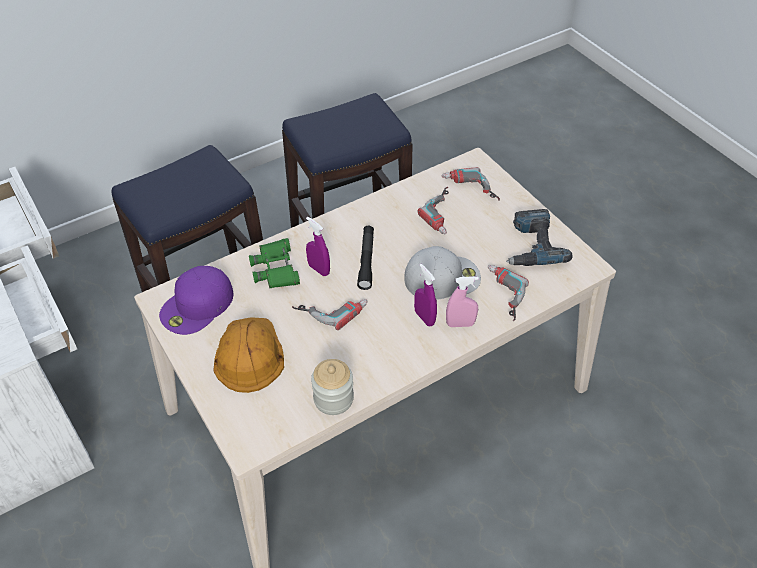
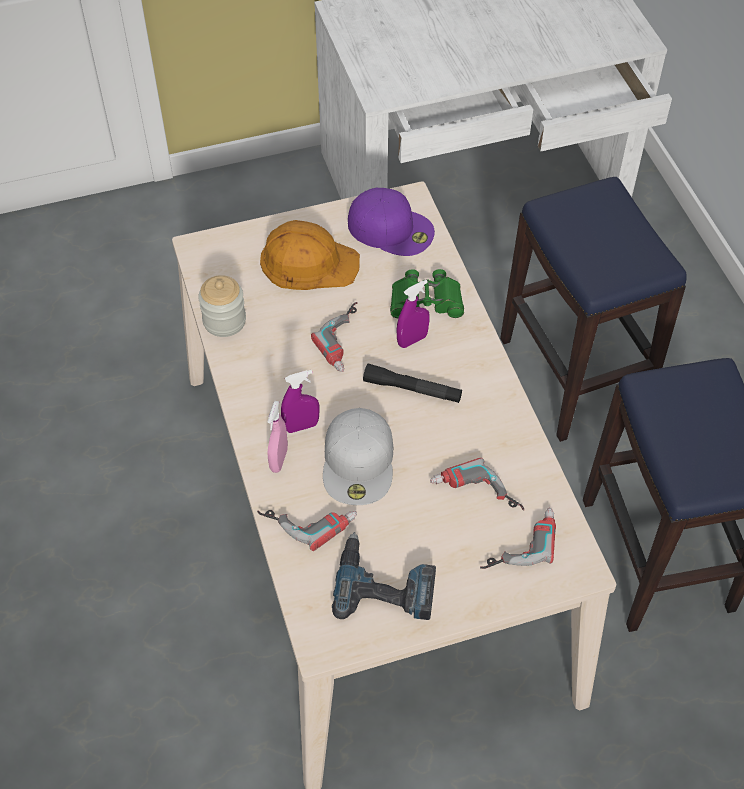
camera: 105 degrees right, 5 degrees up
purple cap [159,266,233,335] -> purple cap turned 150 degrees clockwise [348,188,435,256]

